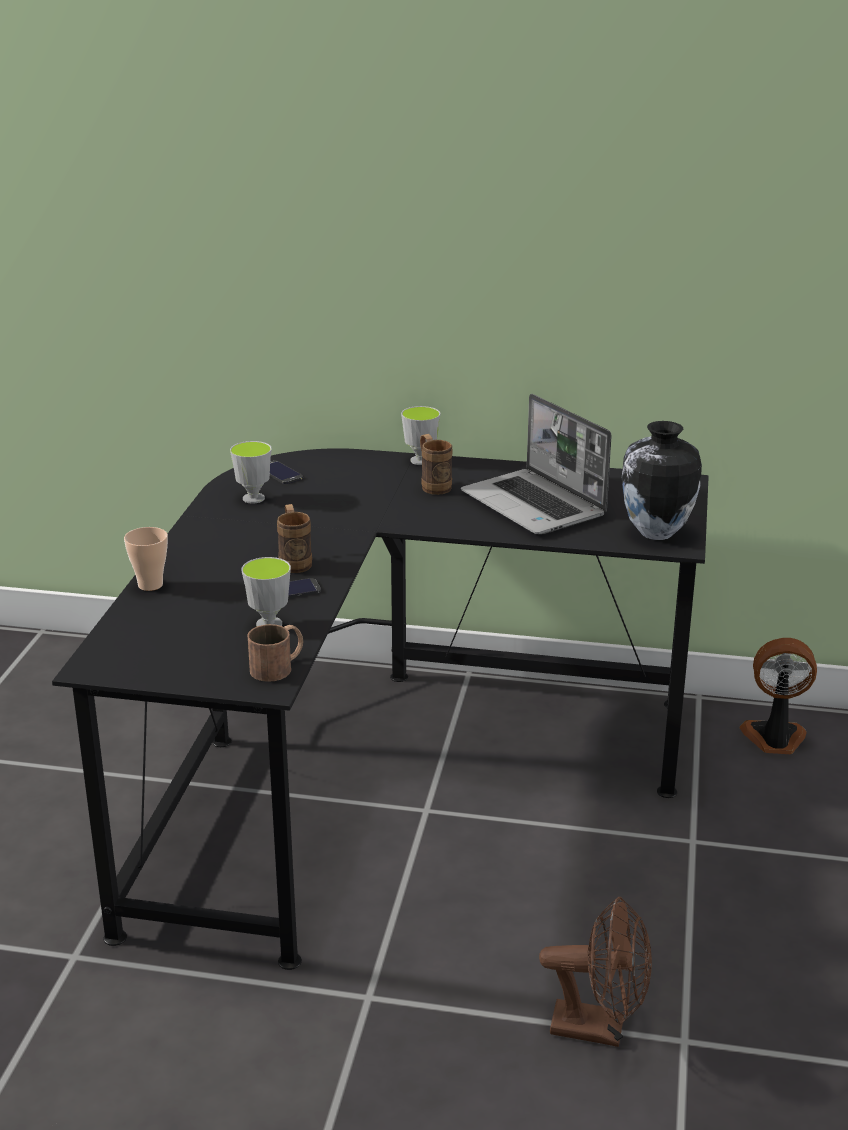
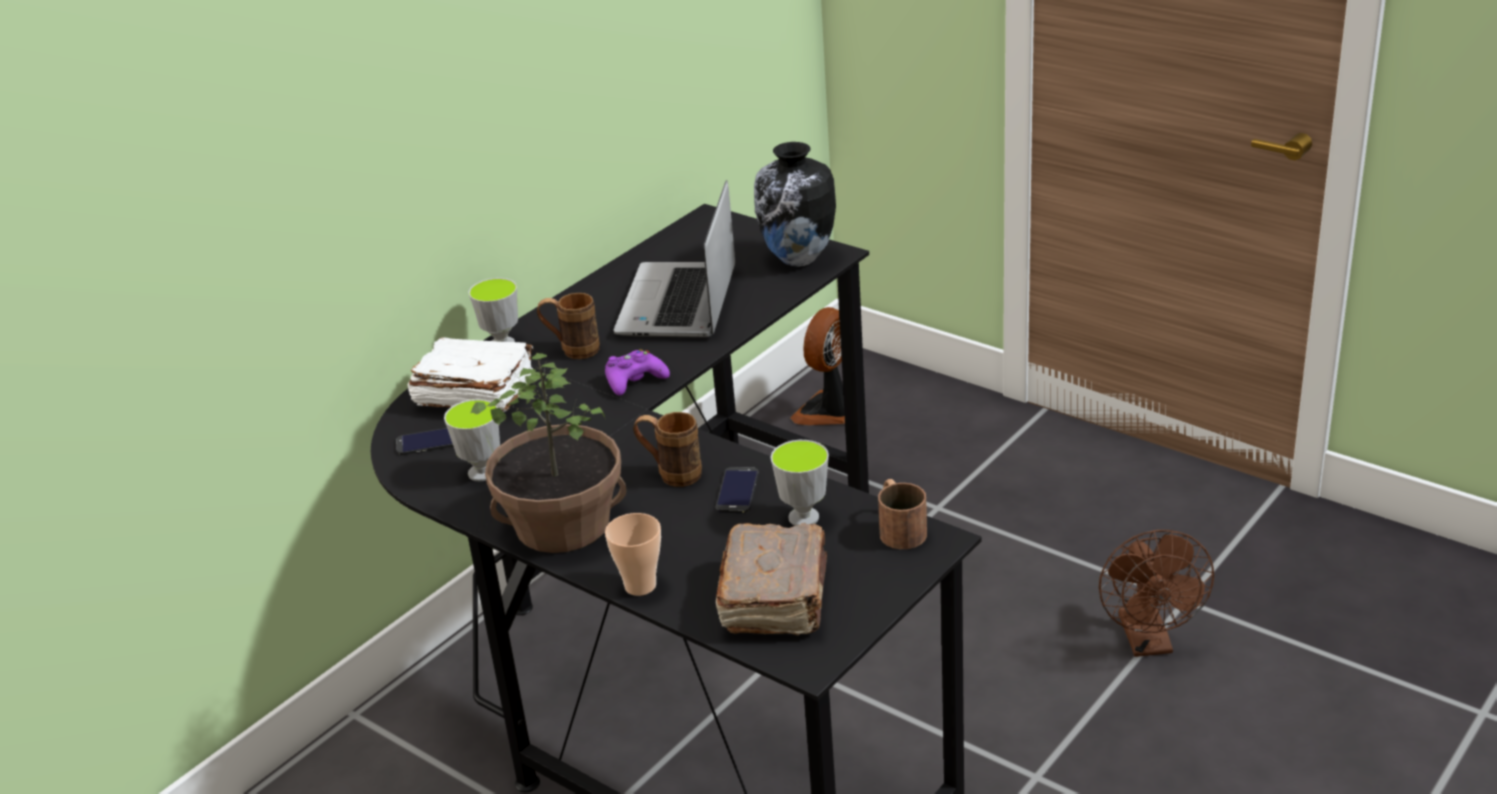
camera: 60 degrees left, 5 degrees up
laptop [461,394,612,534] -> laptop turned 105 degrees clockwise [613,180,735,338]
brown fan [539,897,652,1047] -> brown fan turned 135 degrees clockwise [1099,530,1214,657]
none -> white book [407,337,533,412]
none -> potted plant [470,353,627,553]
none -> purple game controller [605,349,670,396]
none -> brown book [716,523,827,635]

